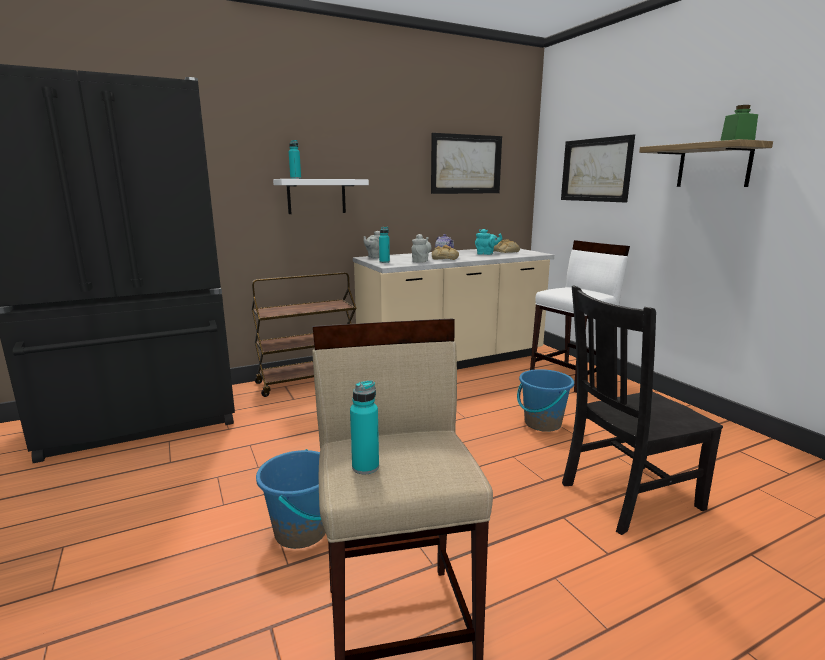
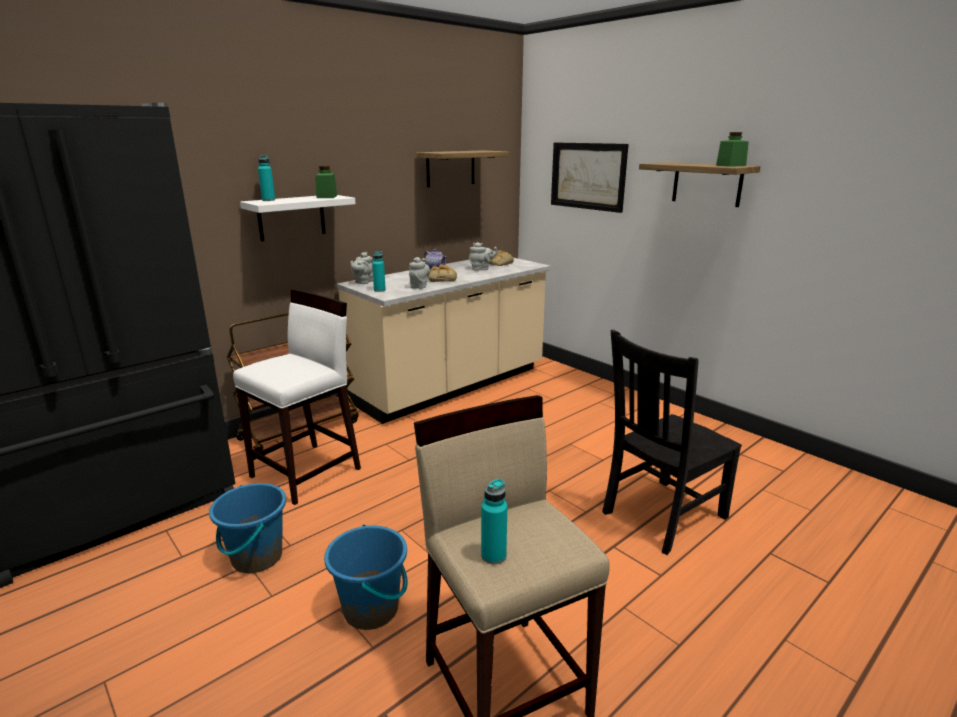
camera: 15 degrees left, 5 degrees up
picture [431,133,502,194] -> shelf [416,150,509,187]
turquoise teapot [475,229,502,255] -> grey teapot [469,243,498,271]
blue bucket [517,369,574,432] -> blue bucket moved to [209,483,286,573]
white stool [530,240,630,393] -> white stool moved to [233,290,361,505]
none -> green jar [315,166,337,198]

